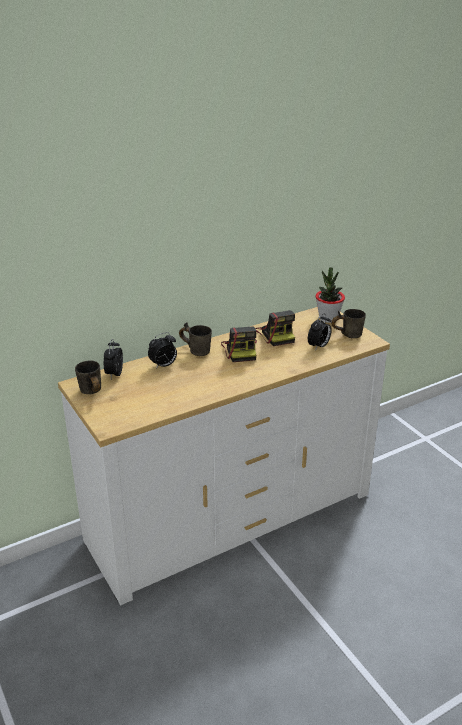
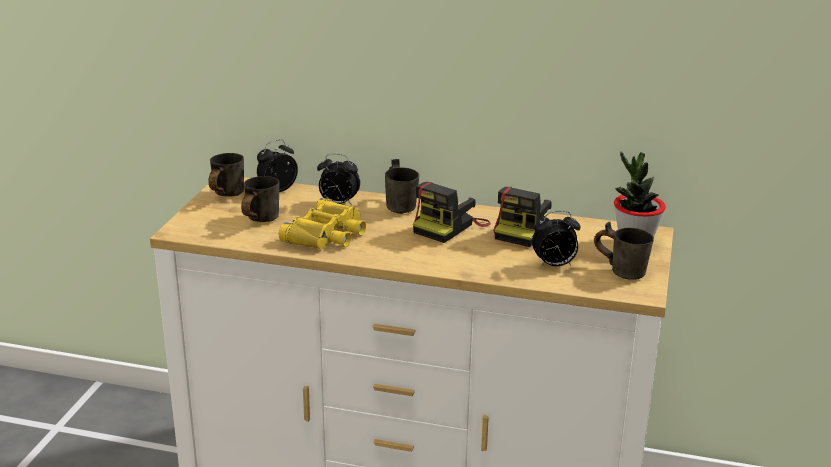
camera: 45 degrees right, 5 degrees down
none -> grey mug [241,176,279,222]
none -> yellow binoculars [279,198,366,249]

